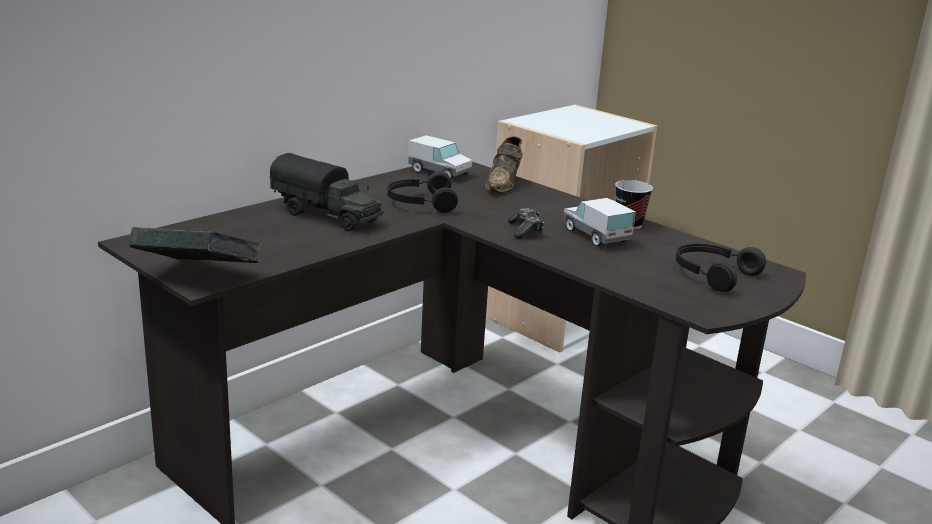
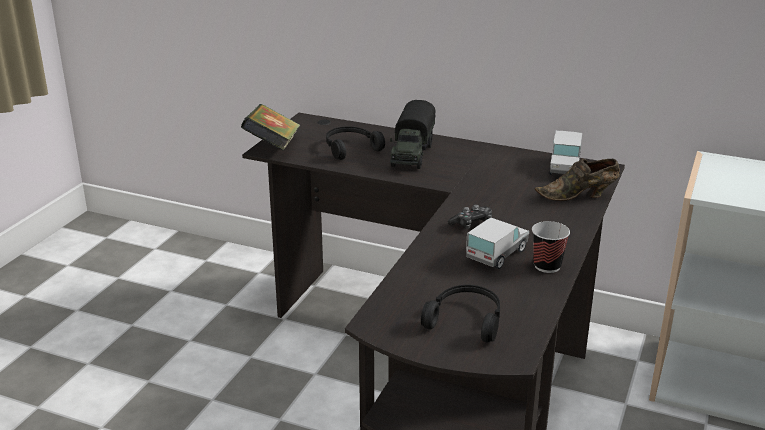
camera: 70 degrees right, 5 degrees up
black headphones [387,171,458,213] -> black headphones moved to [326,127,385,160]

